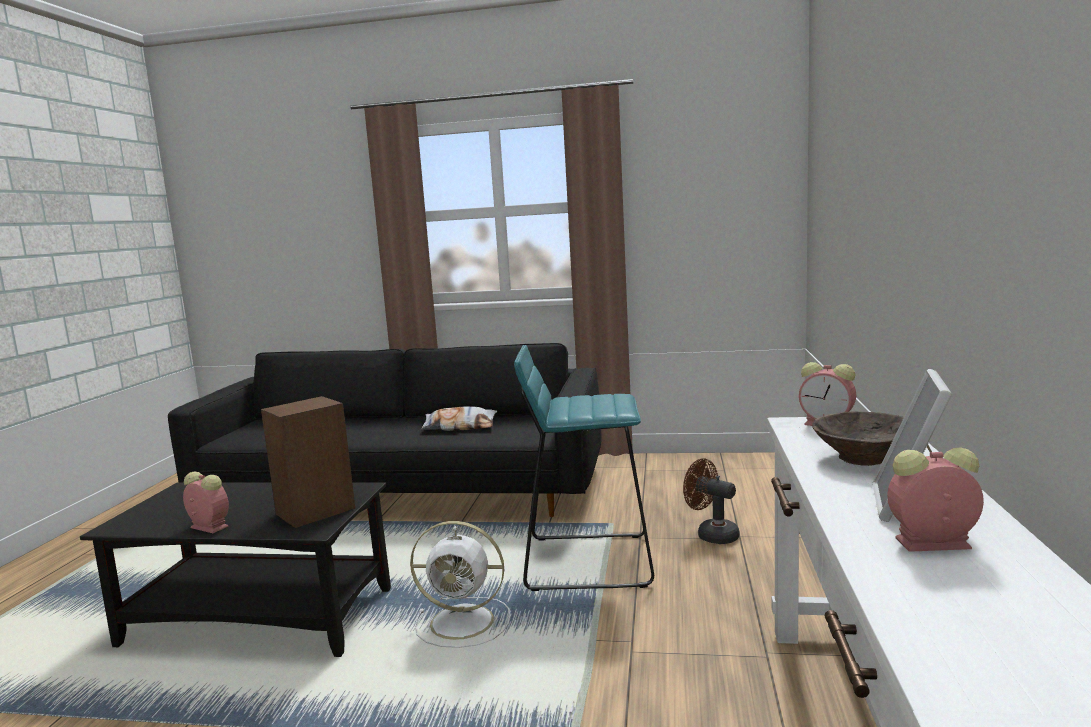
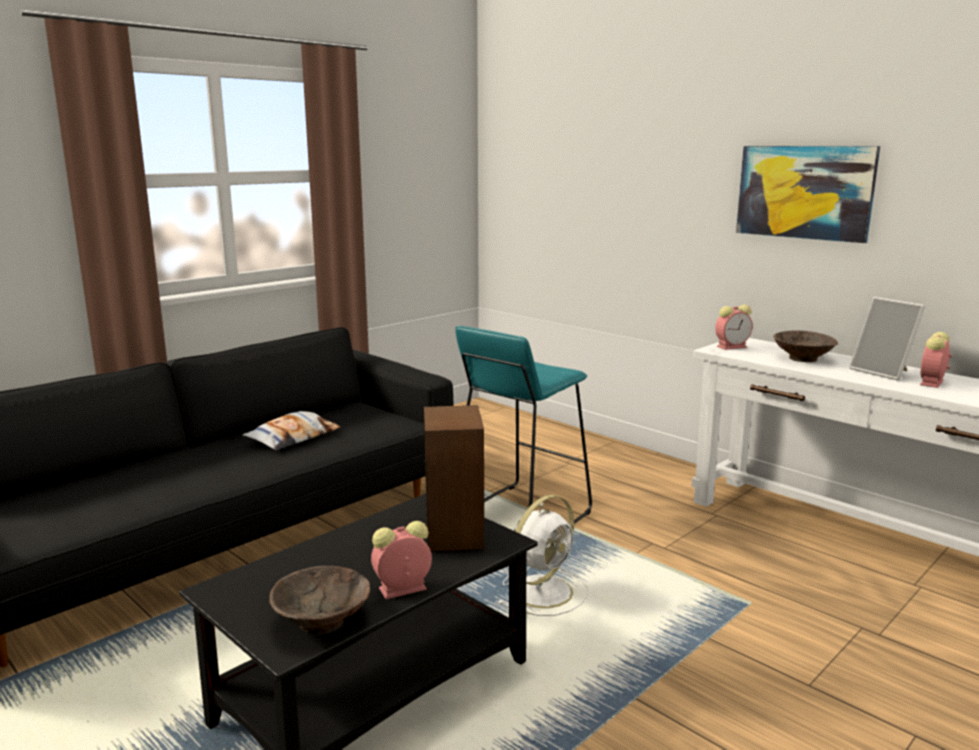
camera: 55 degrees left, 5 degrees up
brown fan [683,459,739,544] -> none
none -> brown bowl [269,566,370,635]
none -> picture [736,146,880,243]

